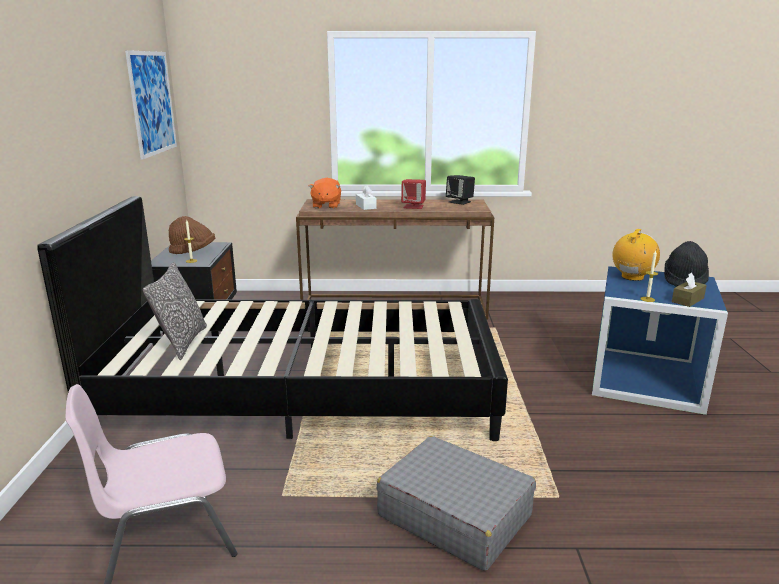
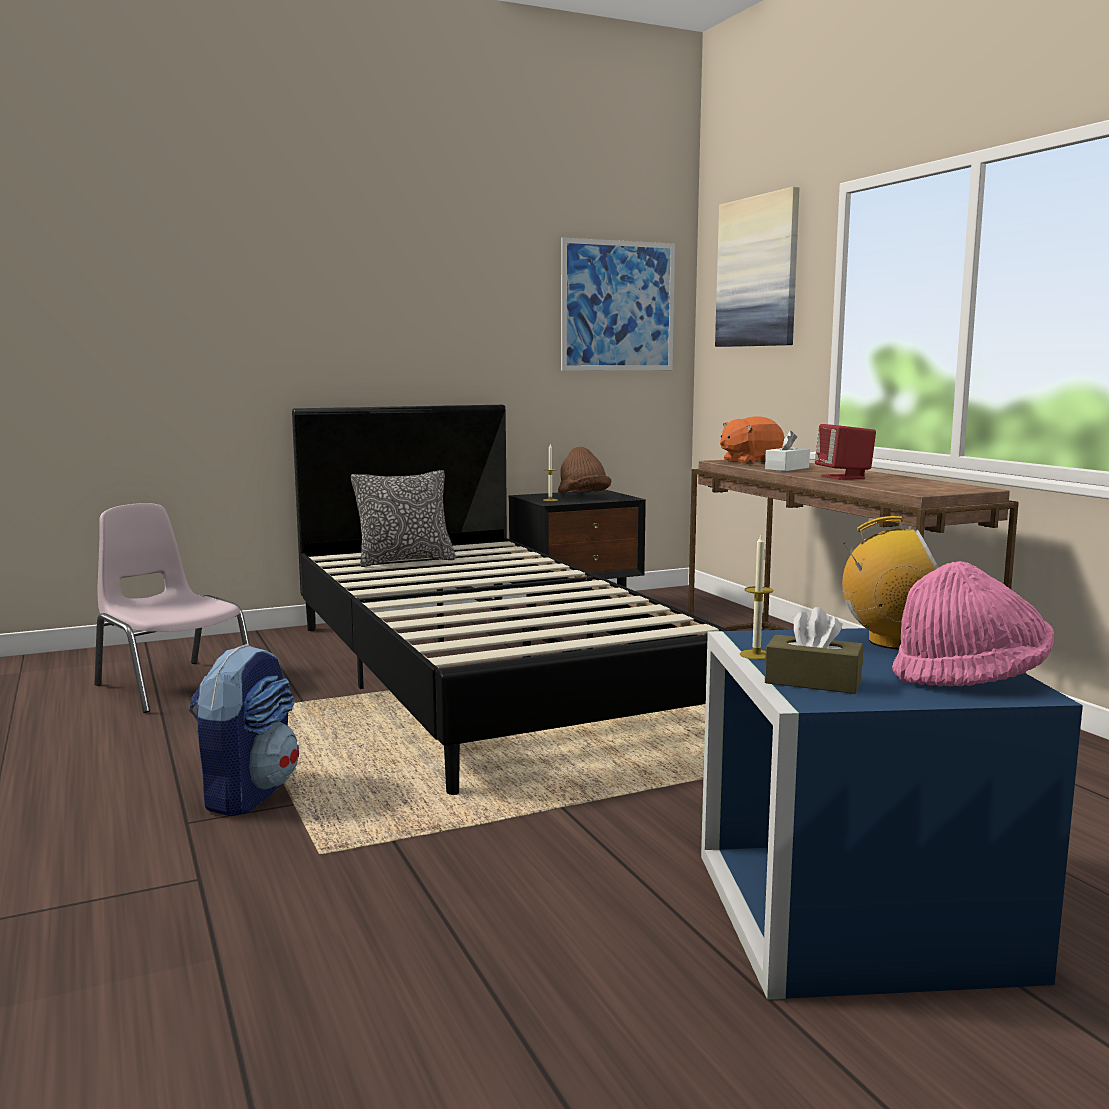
camera: 65 degrees right, 10 degrees down
grey suitcase [377,436,536,571] -> backpack [189,644,299,816]
black speaker [446,175,475,205] -> none
black hat [664,241,709,286] -> pink hat [892,561,1054,687]
none -> picture [715,187,800,347]

